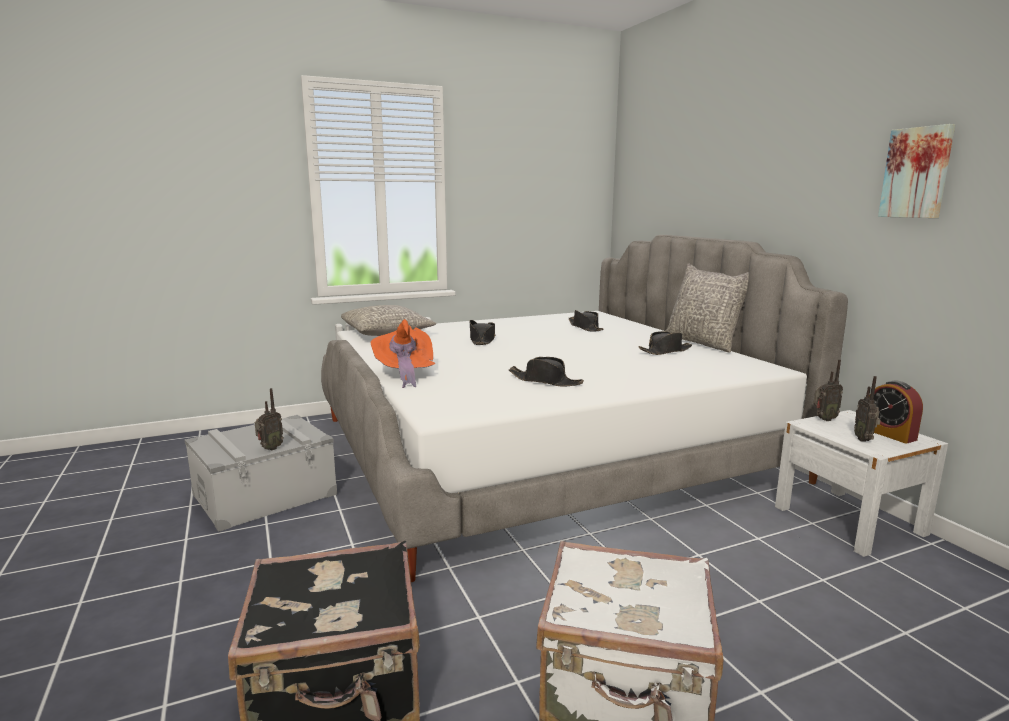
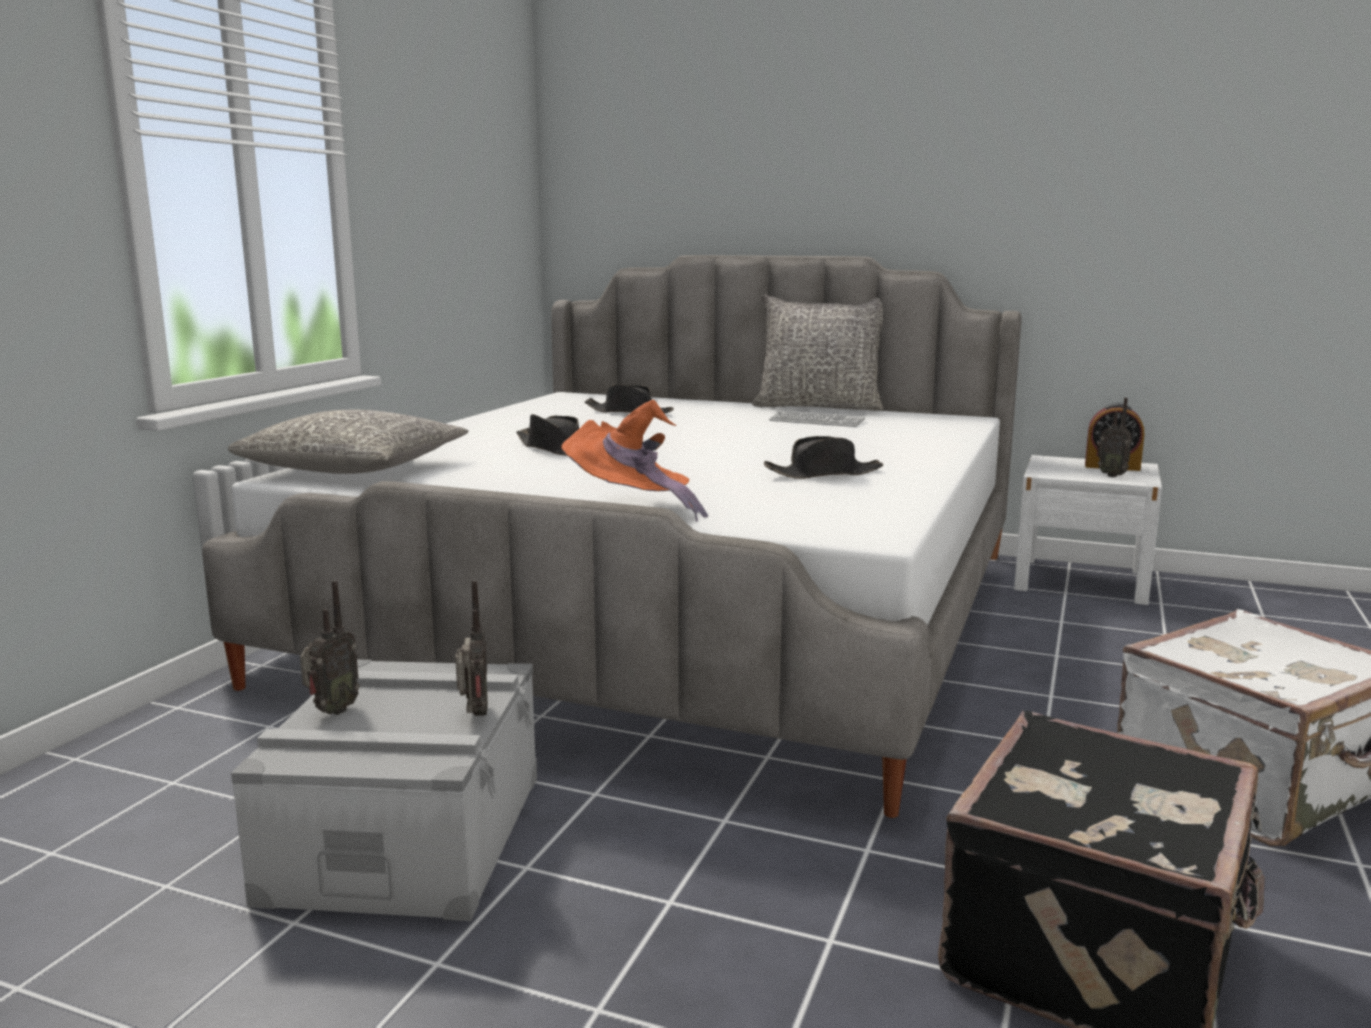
camera: 45 degrees left, 0 degrees up
black hat [639,331,692,355] -> keyboard [769,411,865,427]
radio [814,359,843,421] -> radio moved to [300,580,360,715]
picture [878,124,955,218] -> none

